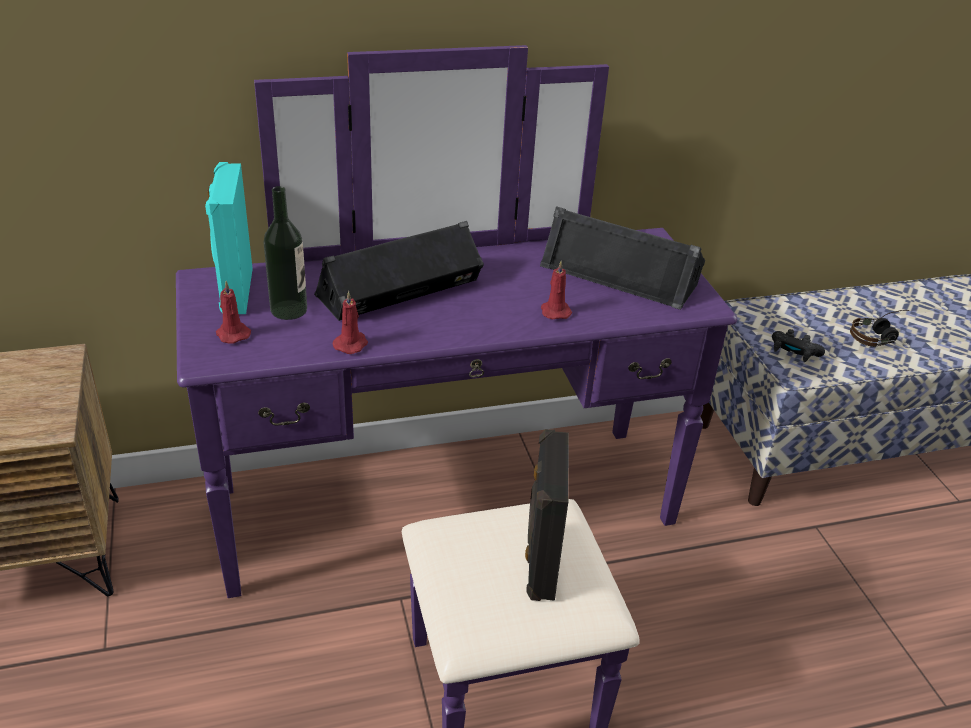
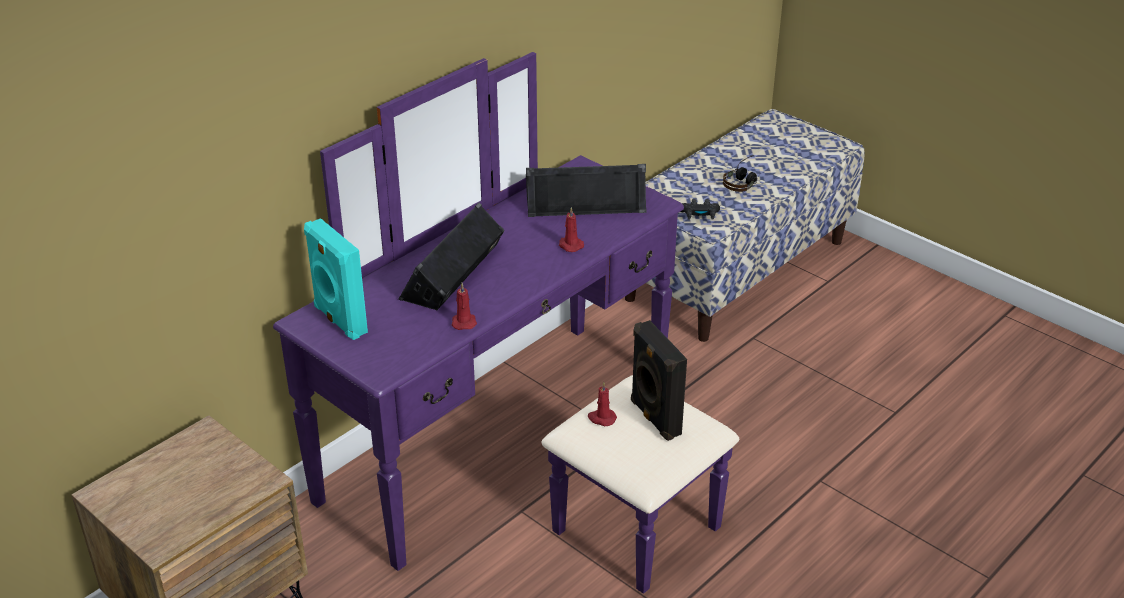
camera: 30 degrees left, 0 degrees up
red candle [216,281,251,344] -> red candle moved to [588,382,617,426]
bottle [263,186,307,320] -> none

